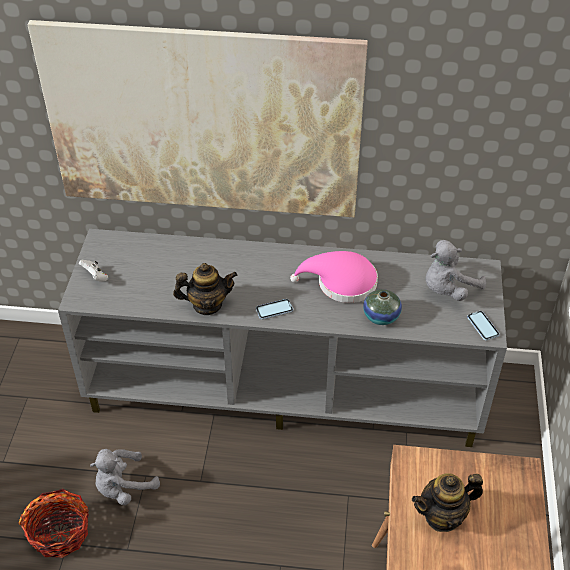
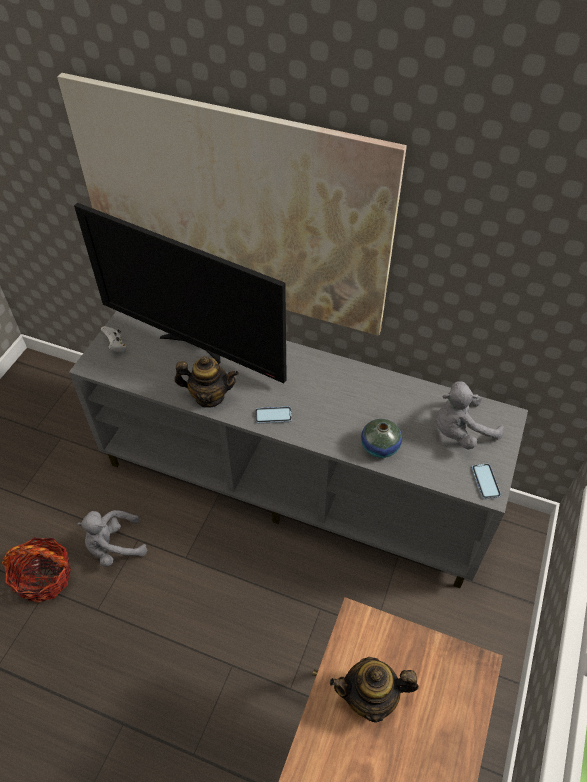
camera: 15 degrees right, 5 degrees up
pink hat [290,251,378,303] -> none
none -> television [74,203,287,383]

